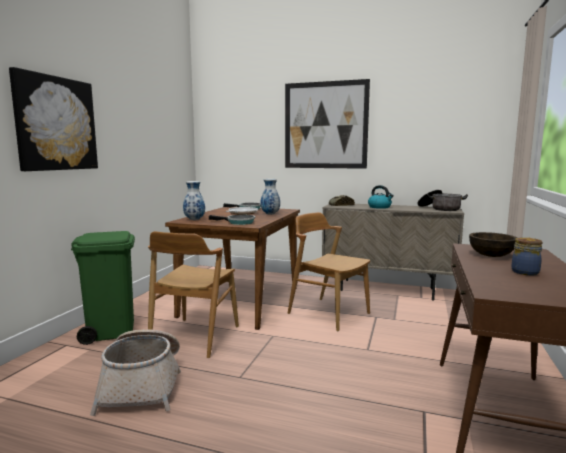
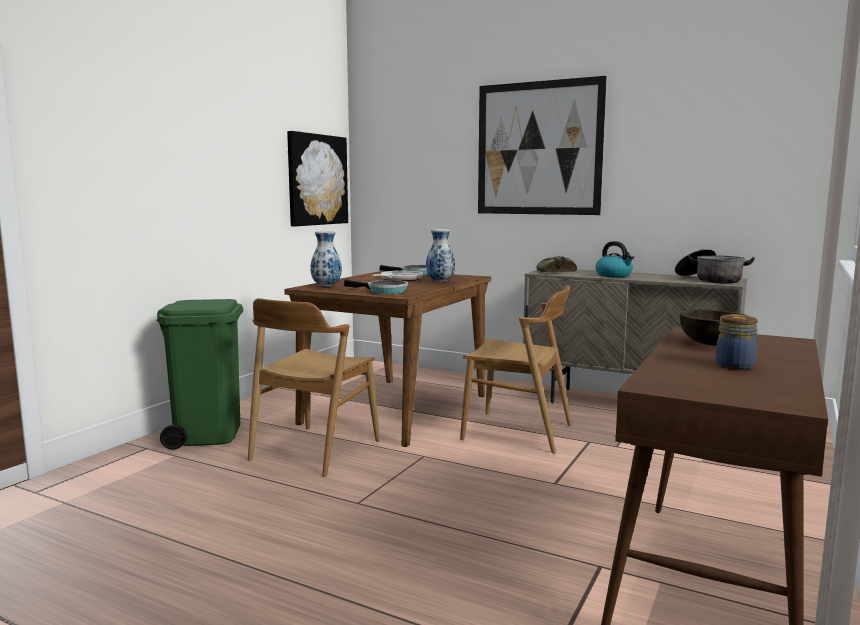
camera: 10 degrees right, 0 degrees up
picture [9,67,98,171] -> picture moved to [287,131,348,226]
basket [90,329,181,416] -> none
brown chair [288,212,370,331] -> brown chair turned 150 degrees clockwise [460,285,572,453]

